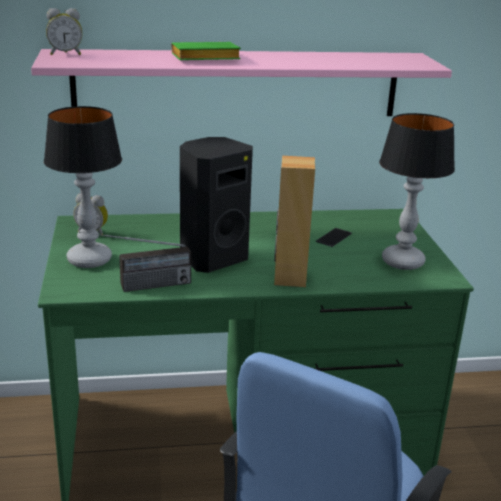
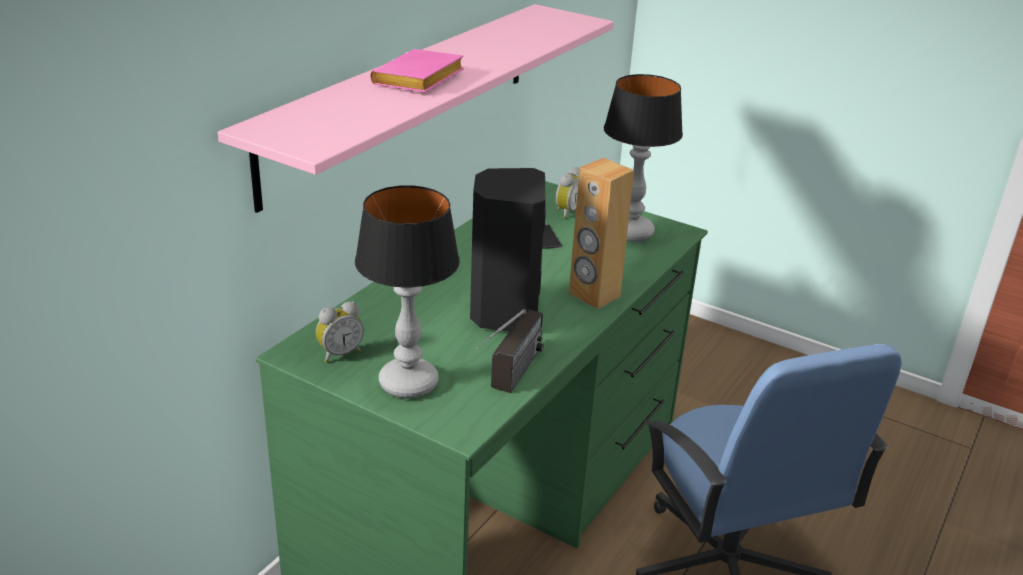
camera: 50 degrees left, 5 degrees up
alarm clock [46,8,82,55] -> alarm clock moved to [556,167,579,218]
green book [172,42,241,60] -> pink book [371,49,464,92]

